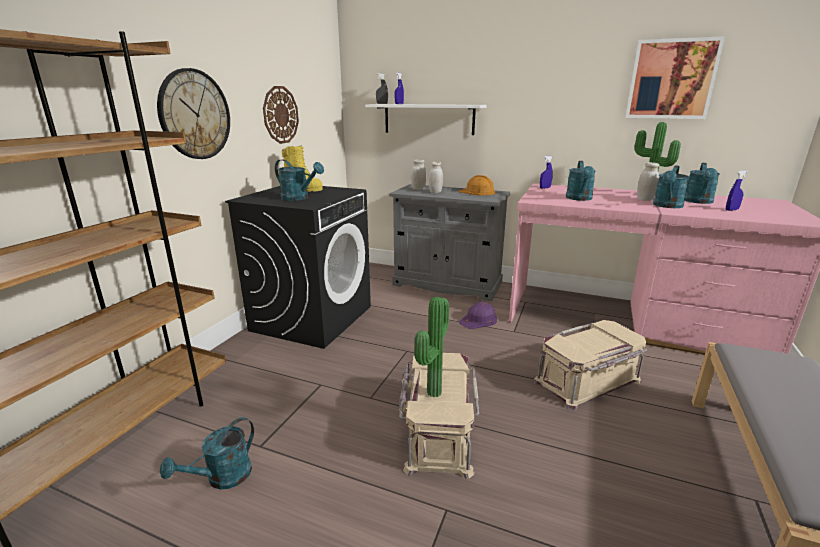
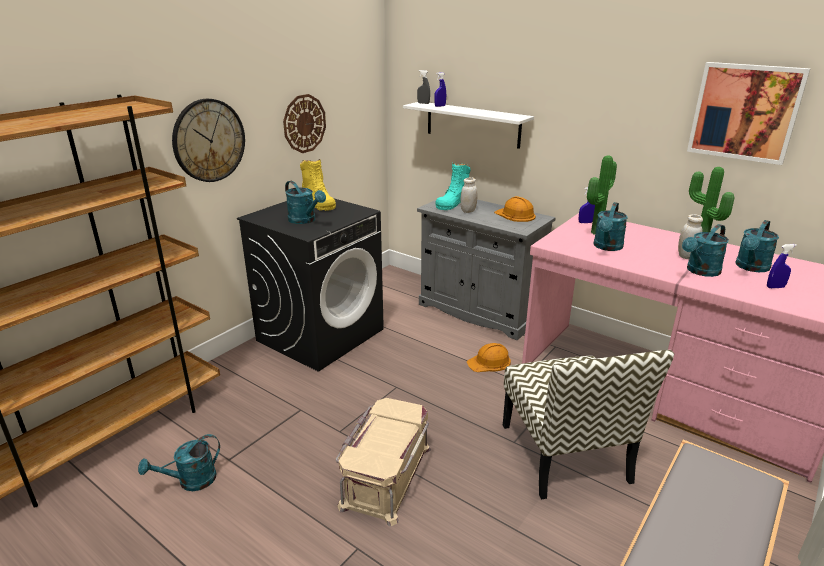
camera: 15 degrees right, 5 degrees up
white jar [411,159,426,190] -> turquoise boot [435,163,471,210]
potted plant [414,297,449,397] -> potted plant moved to [587,155,617,234]
purple hard hat [459,302,497,329] -> orange hard hat [467,343,511,372]
beige storage box [534,320,647,411] -> chair [503,350,674,499]

